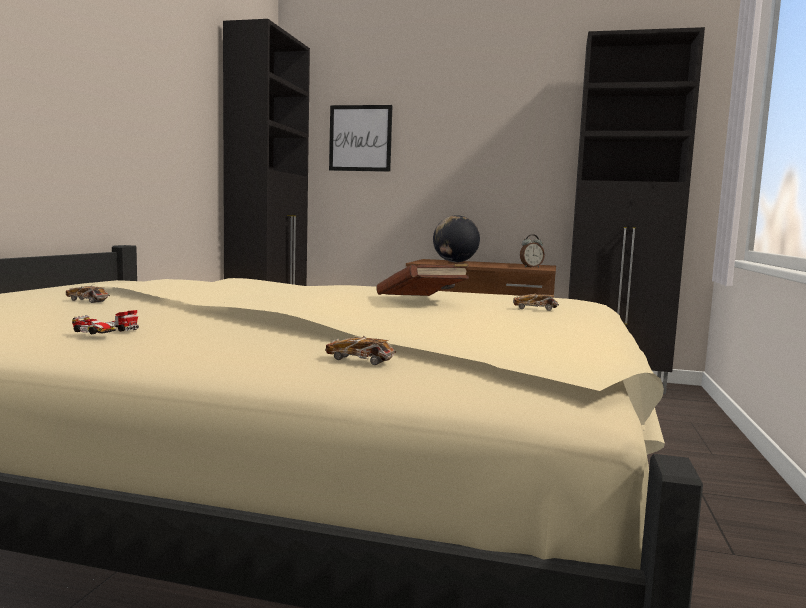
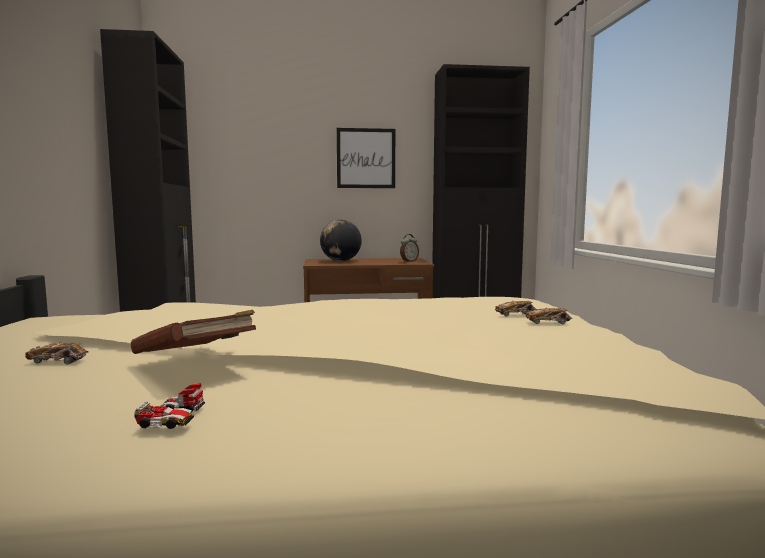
camera: 20 degrees left, 0 degrees up
toy car [325,336,397,365] -> toy car moved to [526,307,572,324]
picture [329,105,393,172] -> picture moved to [337,128,395,188]
brown book [376,263,469,296] -> brown book moved to [131,310,256,354]

